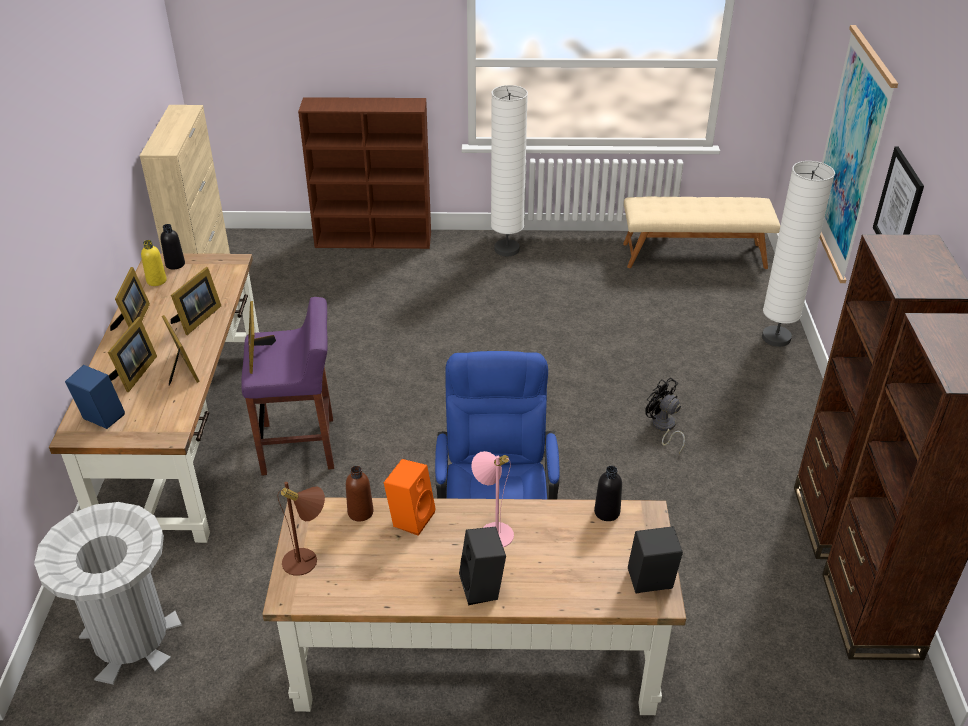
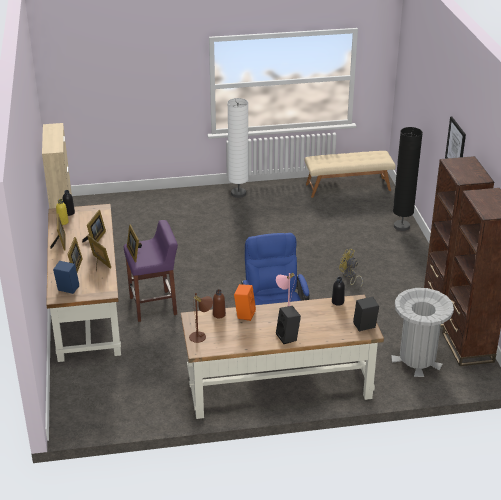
camera: 10 degrees left, 5 degrees down
grey trash can [34,502,182,685] -> grey trash can moved to [391,288,454,377]
brown bookcase [298,97,431,249] -> none
black fan [645,377,685,453] -> yellow fan [339,249,363,288]
white floor lamp [762,161,835,347] -> black floor lamp [393,127,423,231]
picture [820,25,898,283] -> none

